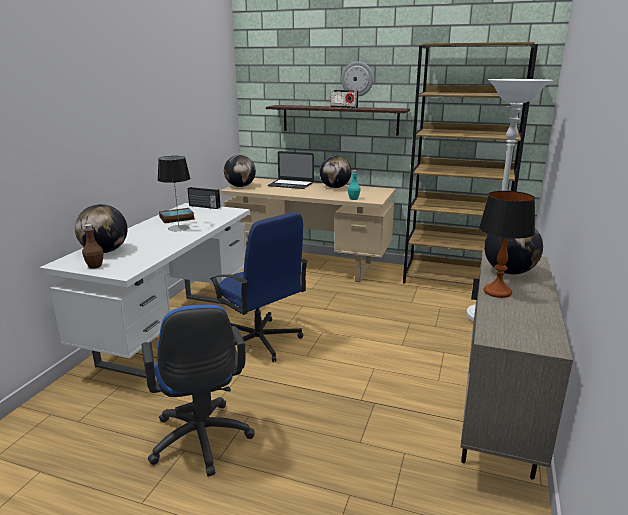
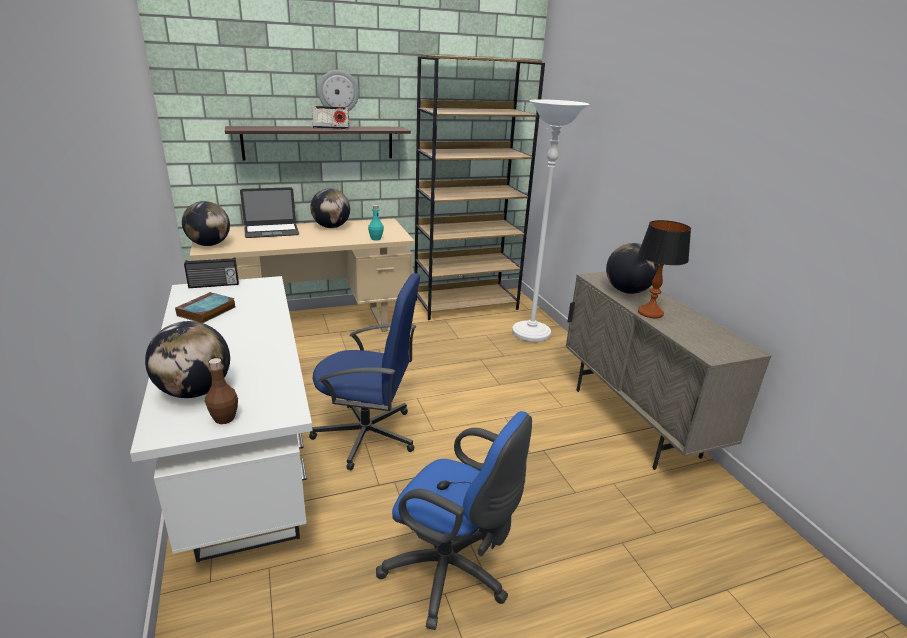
camera: 40 degrees left, 5 degrees up
table lamp [158,156,191,231] -> none

